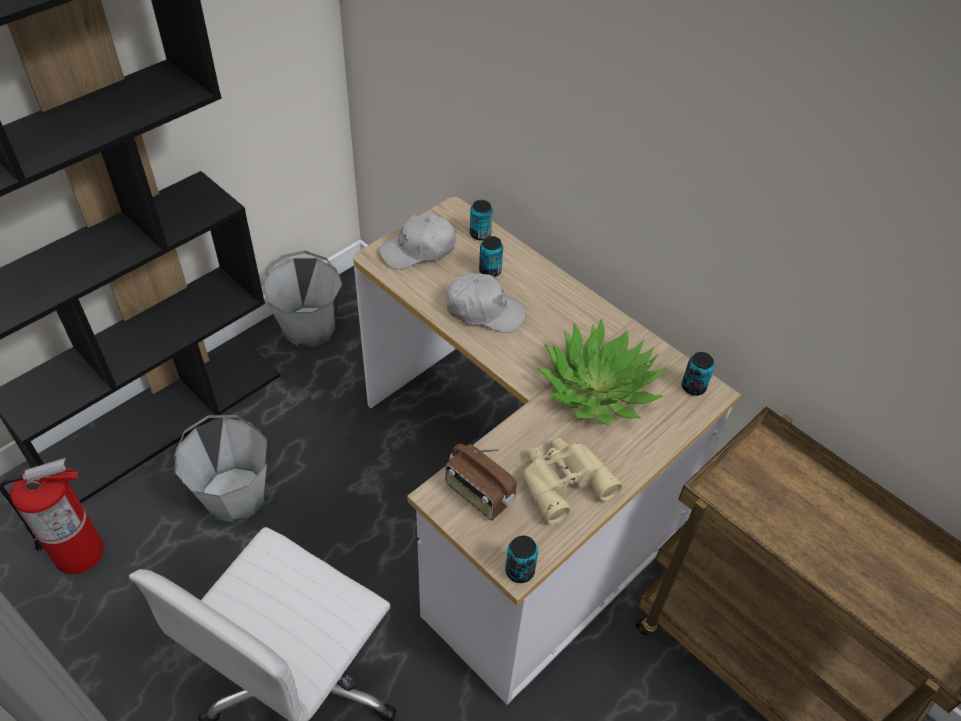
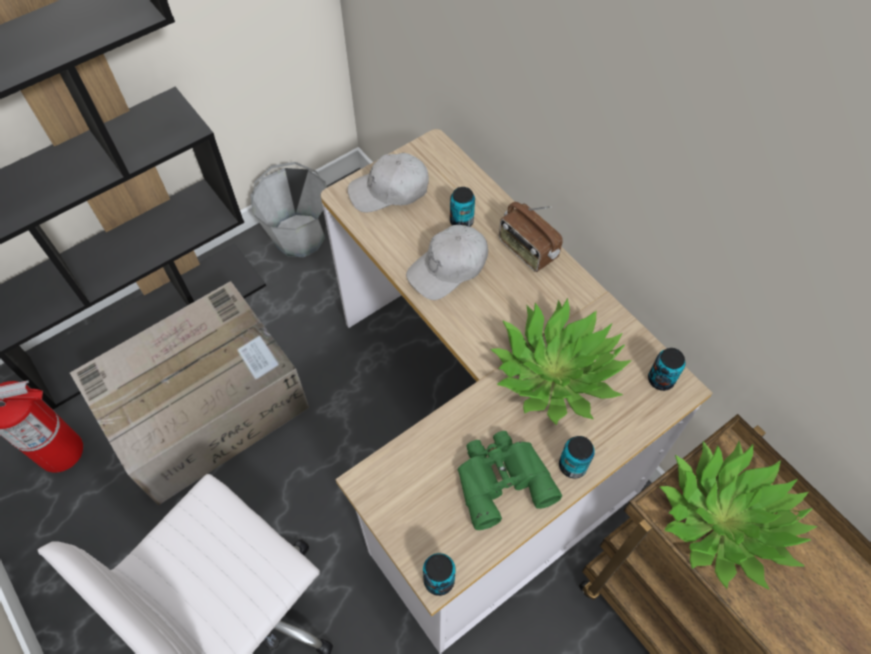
camera: 10 degrees right, 10 degrees up
grey bucket [174,415,267,523] -> cardboard box [70,281,309,505]
radio [445,444,517,520] -> radio moved to [499,202,563,272]
white cap [446,273,527,333] -> white cap turned 120 degrees clockwise [406,225,488,300]
can [470,200,493,240] -> can moved to [559,436,595,478]
beige binoculars [522,438,623,524] -> green binoculars [457,431,562,530]
none -> potted plant [659,441,817,590]

